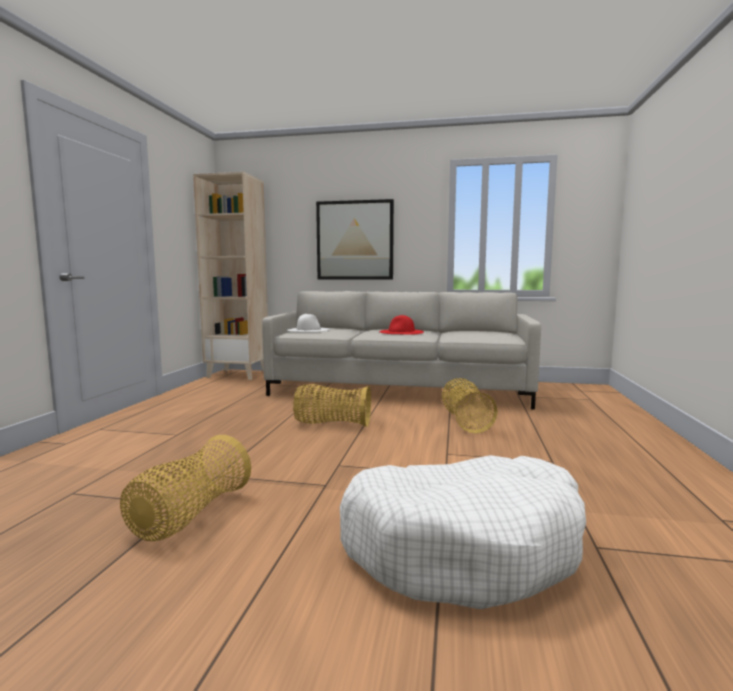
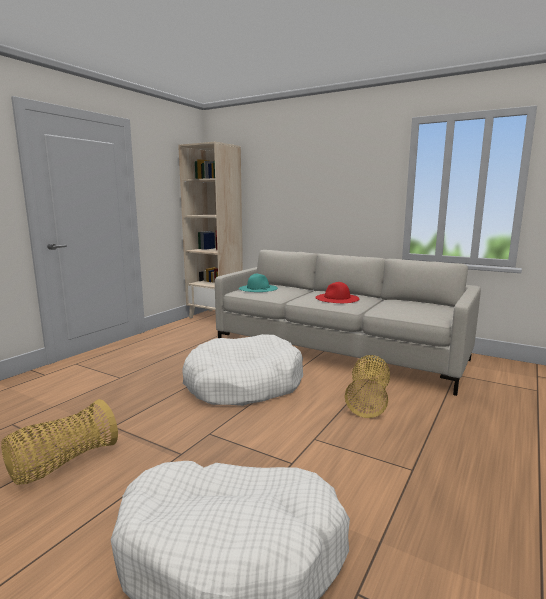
camera: 20 degrees right, 5 degrees up
white hat [287,314,330,332] -> turquoise hat [239,274,278,292]
basket [293,384,371,427] -> white dog bed [183,334,303,406]
picture [316,199,394,280] -> none

